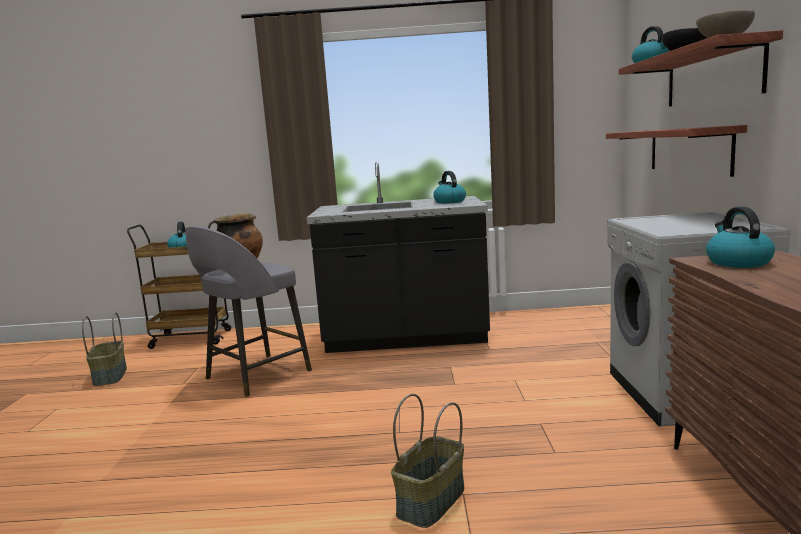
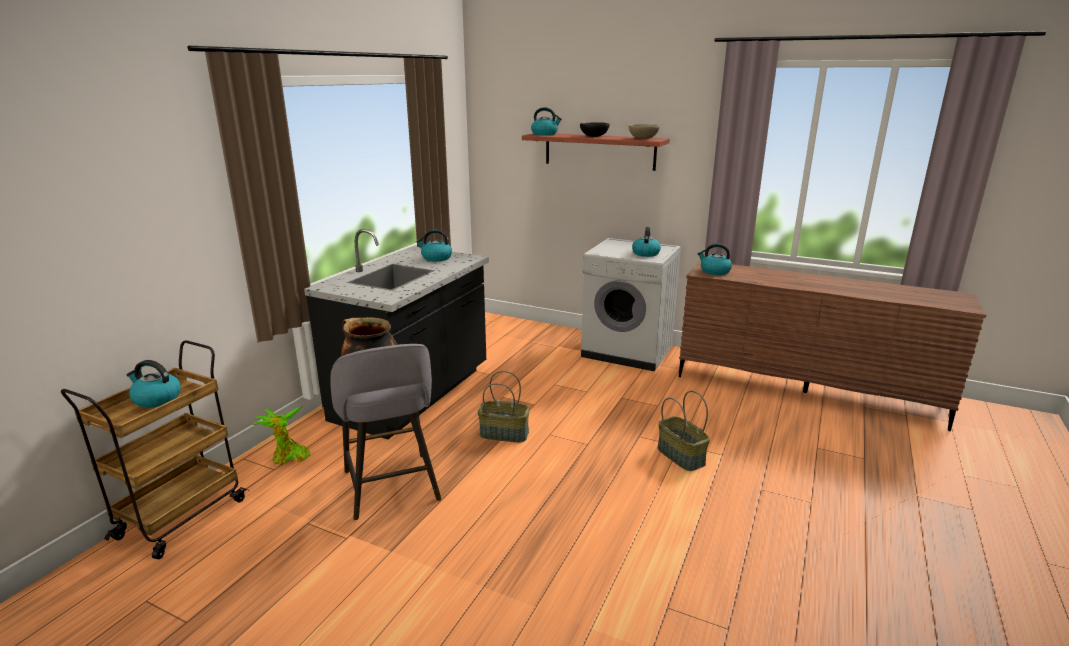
camera: 65 degrees left, 10 degrees up
basket [82,312,127,386] -> basket moved to [478,371,530,442]
shelf [606,125,747,177] -> none
none -> potted plant [252,406,311,465]
none -> kettle [632,227,661,257]

